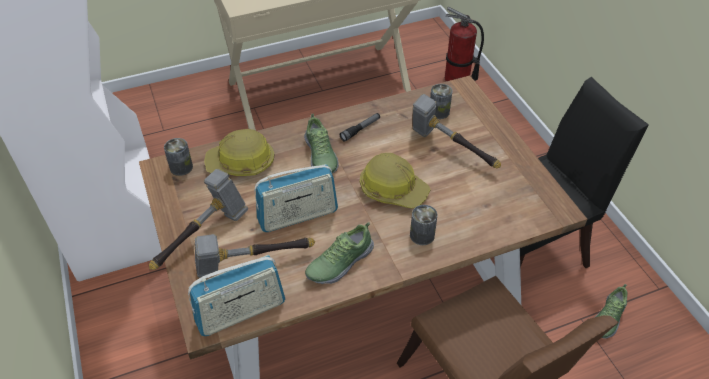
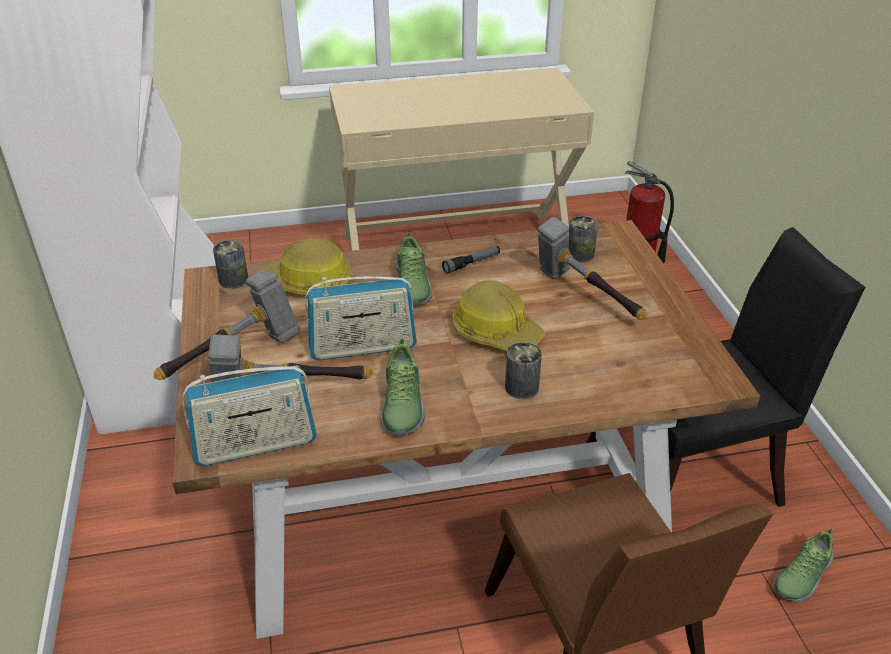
camera: 10 degrees right, 10 degrees down
shoe [305,222,374,284] -> shoe turned 60 degrees counterclockwise [381,339,425,435]

